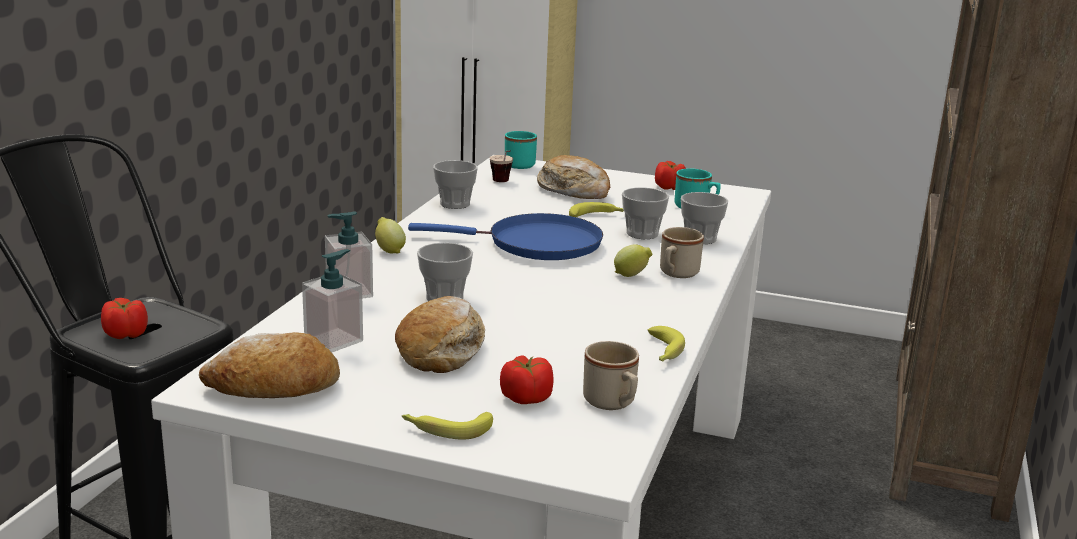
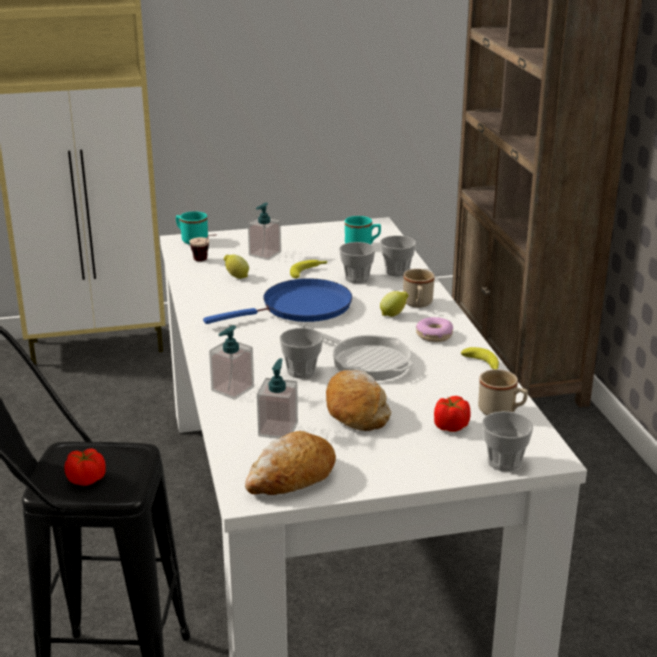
camera: 30 degrees left, 5 degrees up
lemon [375,217,406,253] -> lemon moved to [224,255,249,279]
banana [402,412,493,440] -> none
cup [433,160,478,209] -> cup moved to [482,411,533,472]
bread [537,155,610,199] -> soap dispenser [248,203,281,260]
tomato [655,161,686,190] -> none
none -> frying pan [300,325,413,381]
none -> donut [416,317,453,342]

